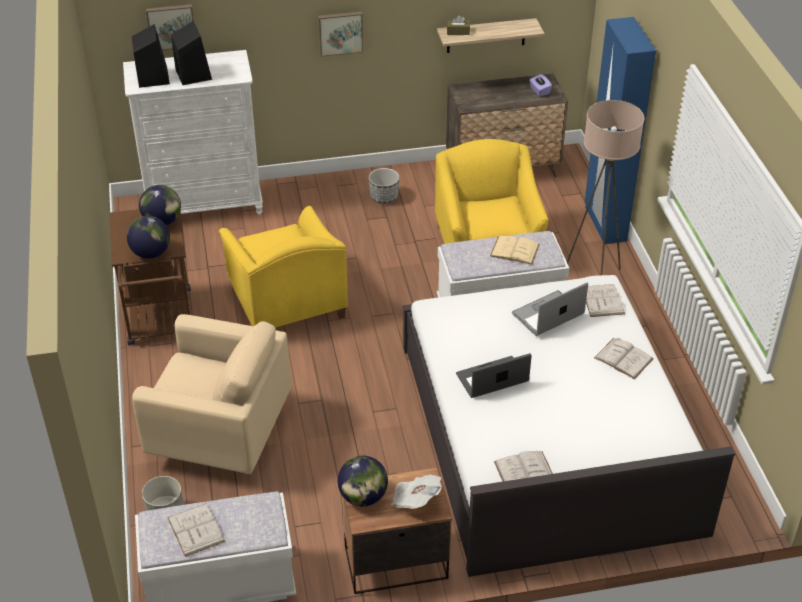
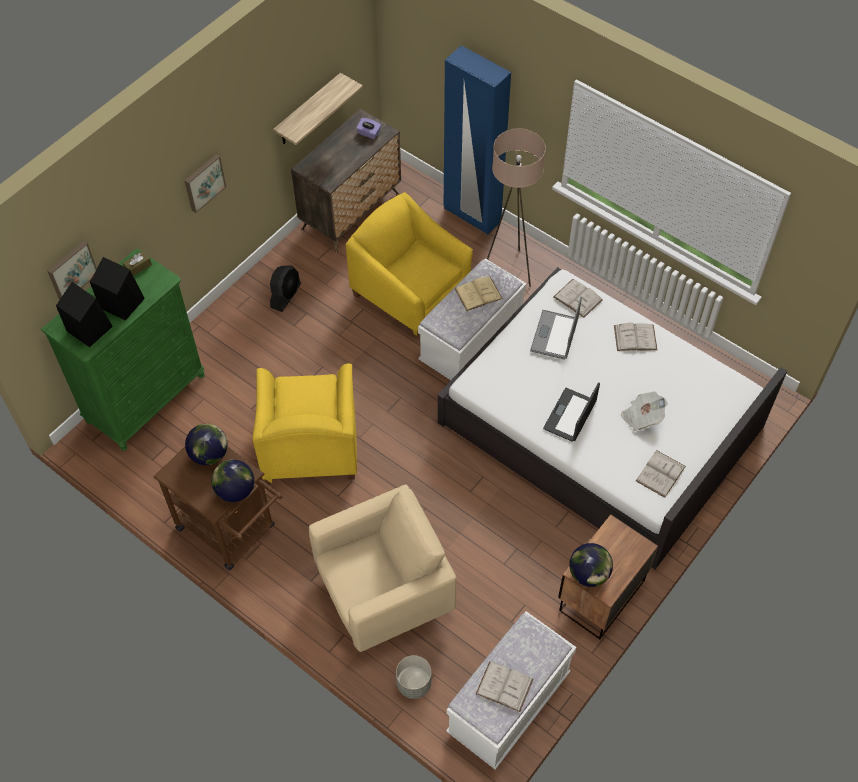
camera: 40 degrees left, 15 degrees up
white dresser [123,50,263,215] -> green dresser [41,248,205,451]
yellow armchair [219,206,348,328] -> yellow armchair turned 60 degrees clockwise [253,363,357,484]
planter [369,168,399,204] -> black fan [270,265,301,312]
newspaper [391,474,441,509] -> newspaper moved to [621,391,667,431]
brown tissue box [447,15,470,35] -> brown tissue box moved to [123,251,152,276]

